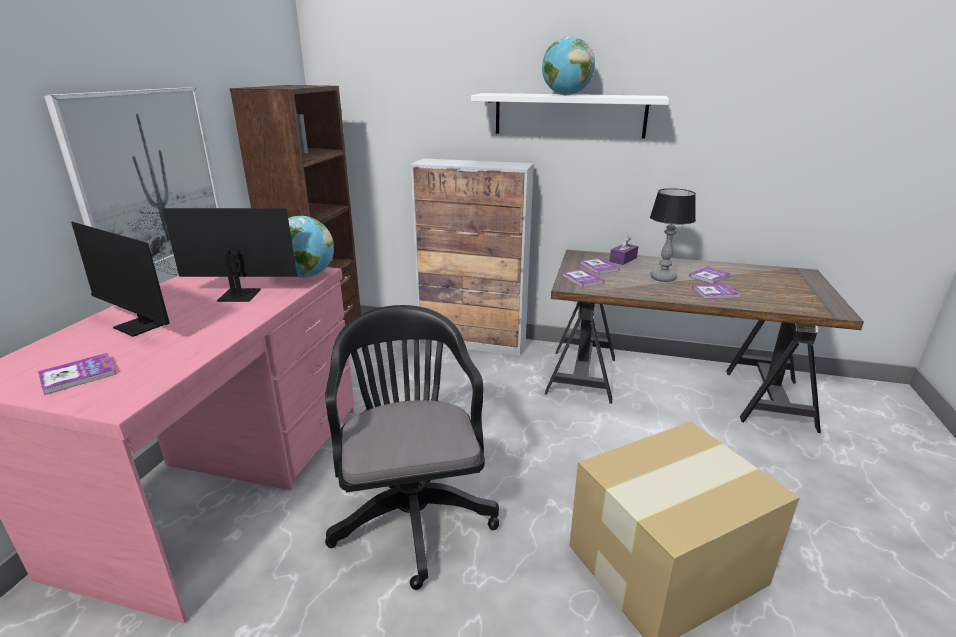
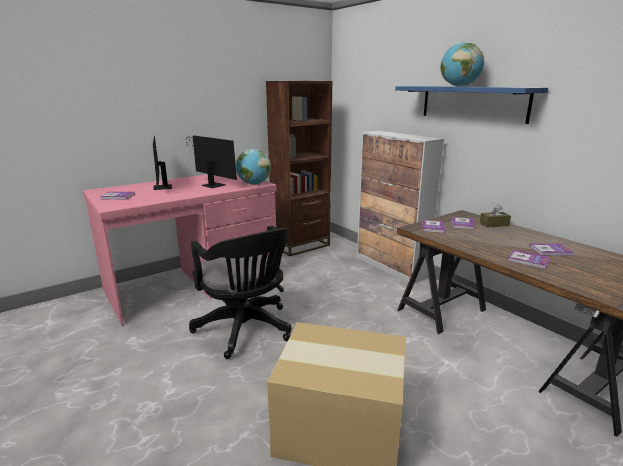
camera: 40 degrees right, 5 degrees down
picture [44,87,220,266] -> none
black office chair [325,305,499,590] -> black office chair turned 120 degrees clockwise [189,226,291,359]
white shelf [471,93,669,139] -> blue shelf [395,86,548,124]
purple tissue box [610,236,638,265] -> brown tissue box [480,205,511,227]
table lamp [650,188,696,282] -> none

